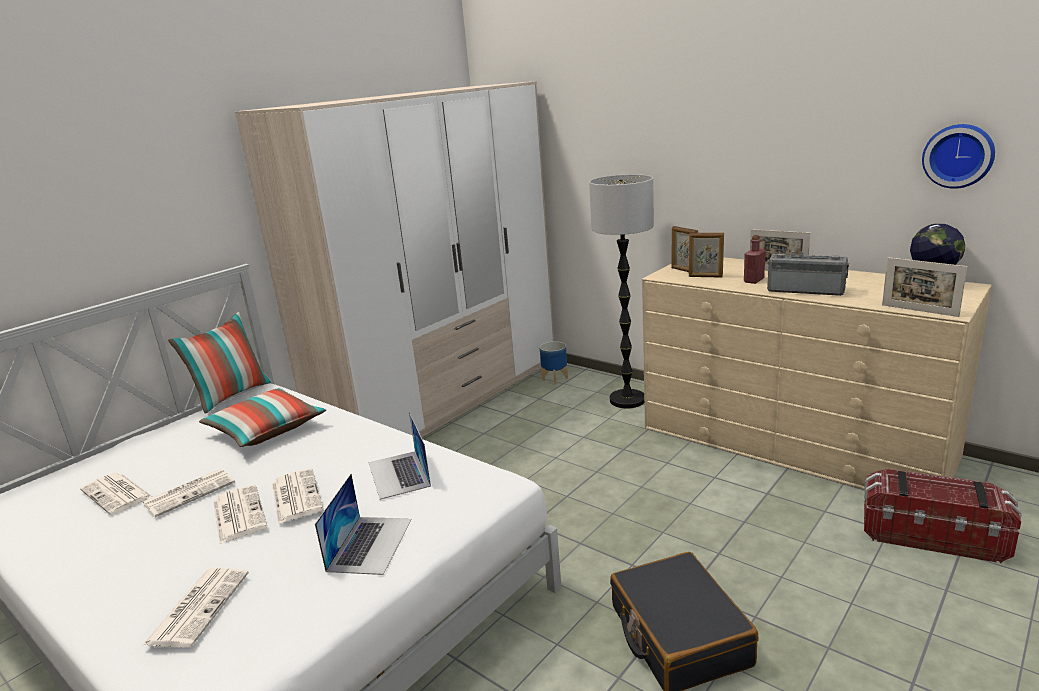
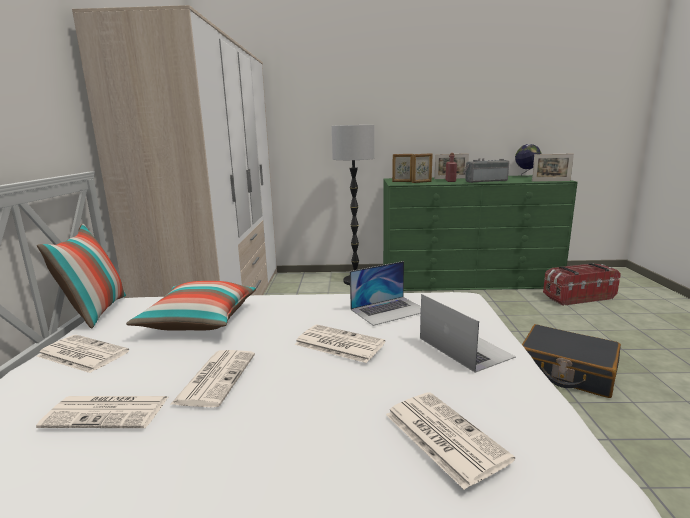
camera: 40 degrees left, 5 degrees down
newspaper [213,485,267,544] -> newspaper moved to [37,335,129,373]
laptop [369,412,431,500] -> laptop turned 60 degrees counterclockwise [350,261,421,326]
planter [539,341,568,385] -> none
beige dresser [642,257,992,490] -> green dresser [383,175,578,291]
wall clock [922,124,995,189] -> none

